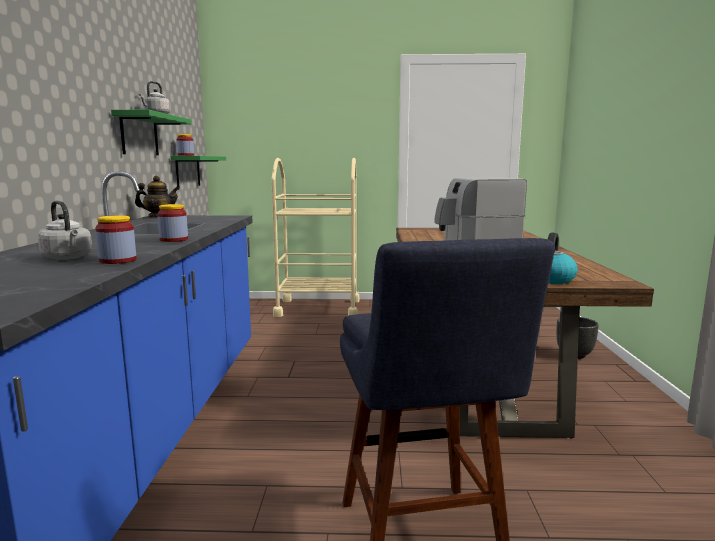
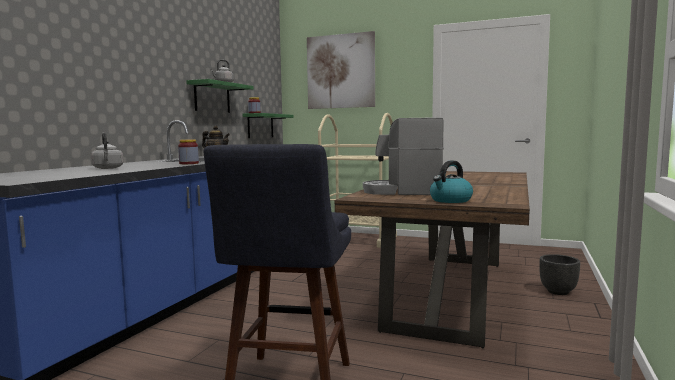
camera: 20 degrees right, 5 degrees down
jar [95,215,137,264] -> none
none -> picture [307,31,375,109]

